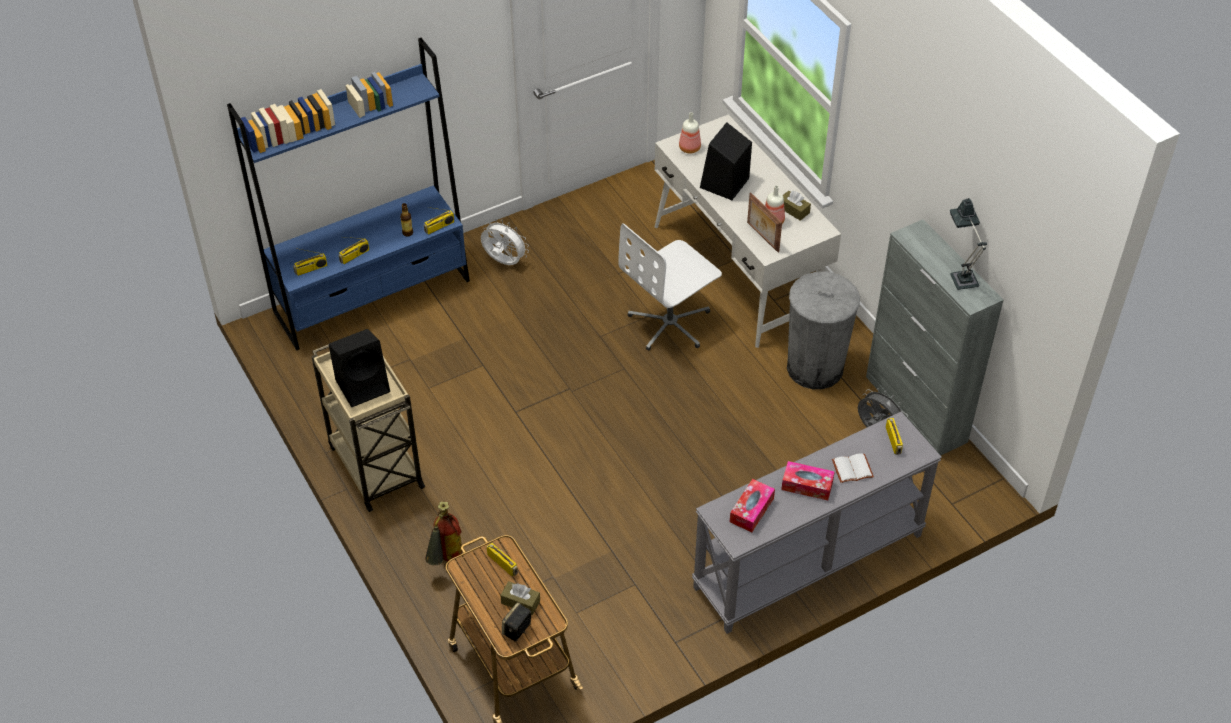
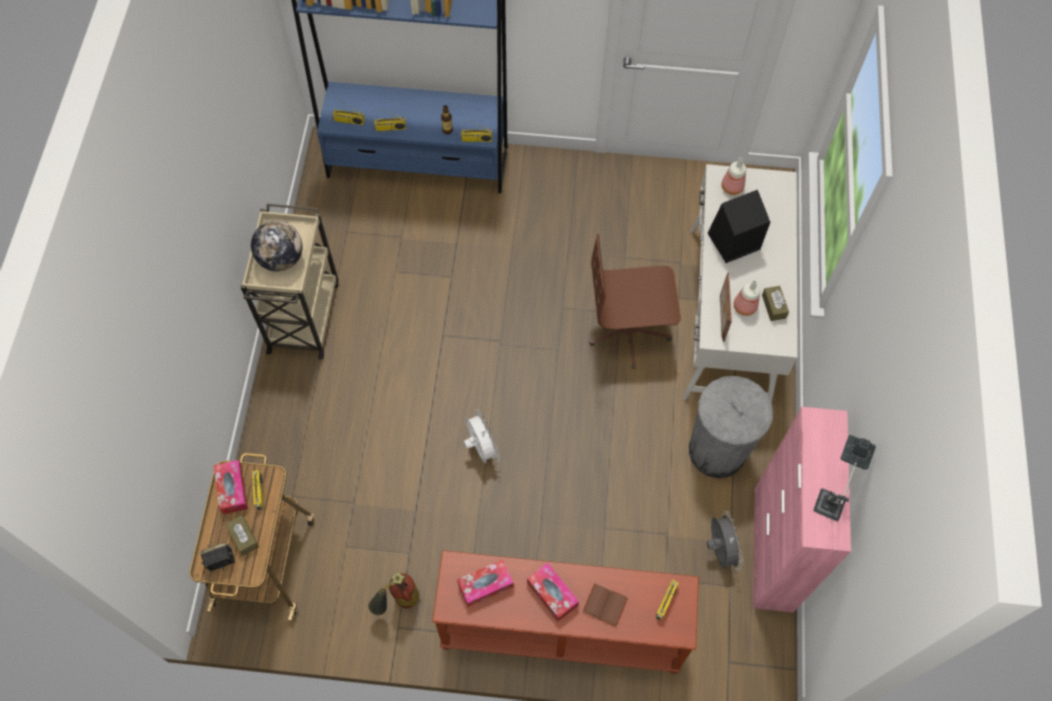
camera: 35 degrees right, 15 degrees up
black speaker [329,329,390,407] -> globe [251,221,303,271]
fire extinguisher [425,501,462,565] -> fire extinguisher moved to [369,572,419,615]
white fan [481,219,529,265] -> white fan moved to [464,409,500,464]
white office chair [618,223,722,351] -> brown office chair [589,234,681,369]
grey console table [692,412,942,634] -> brown console table [432,550,699,674]
white book [832,453,874,483] -> brown book [583,583,628,627]
grey cabinet [866,219,1004,455] -> pink cabinet [753,407,851,612]
none -> tissue box [213,460,248,515]

